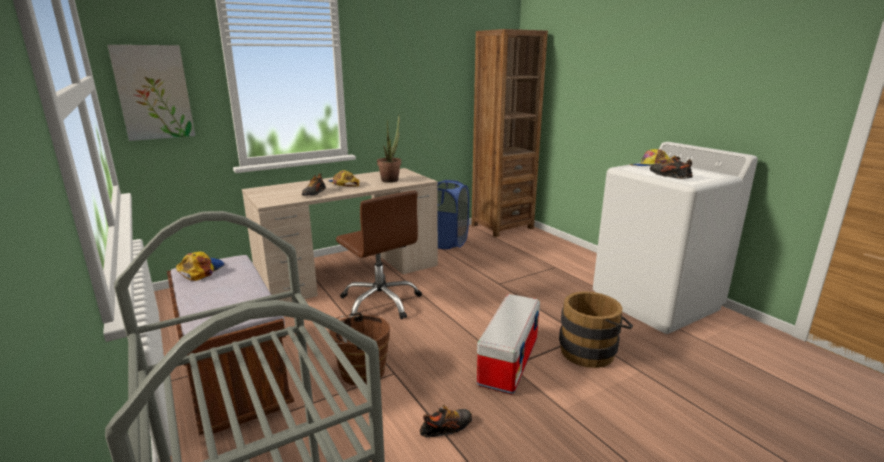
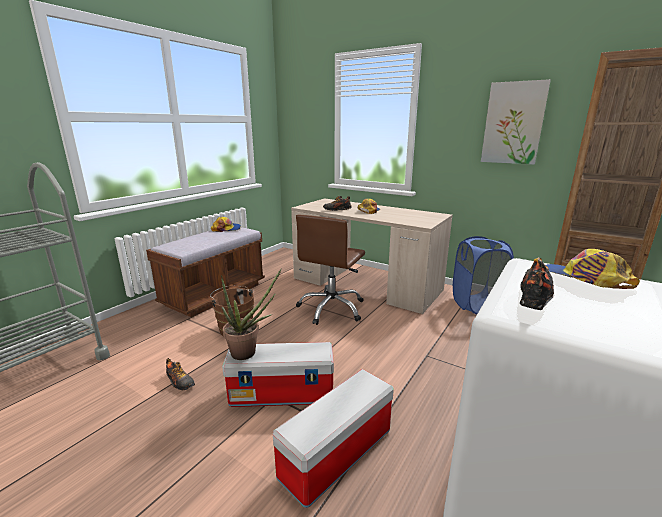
camera: 65 degrees right, 0 degrees up
picture [108,45,195,141] -> picture moved to [481,79,551,165]
potted plant [377,115,401,183] -> potted plant moved to [221,268,282,360]
brown bucket [559,291,633,368] -> storage box [273,369,394,508]

